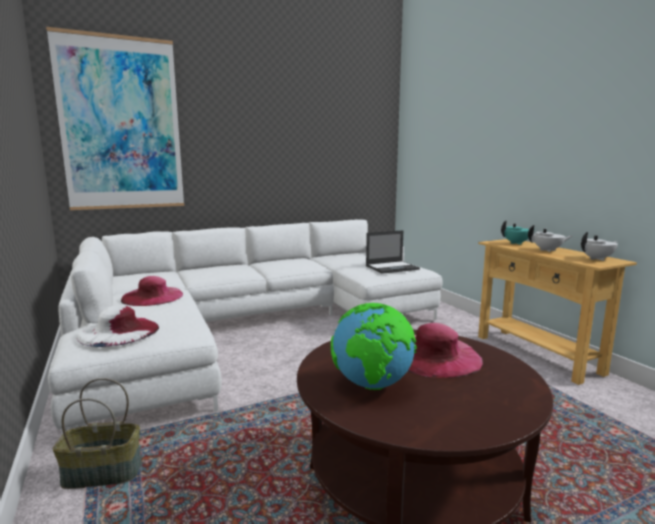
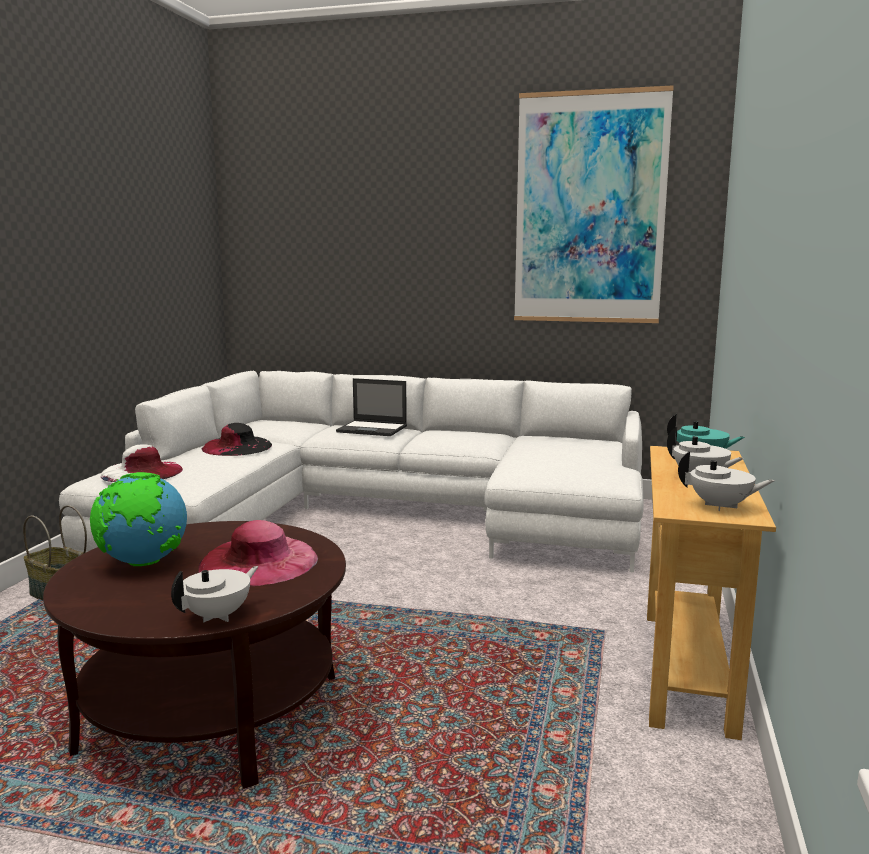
camera: 40 degrees right, 0 degrees up
picture [46,27,184,210] -> picture moved to [514,85,674,323]
pink hat [121,276,183,306] -> black hat [202,423,272,456]
laptop [366,230,420,274] -> laptop moved to [336,378,407,436]
none -> white teapot [171,566,258,622]

